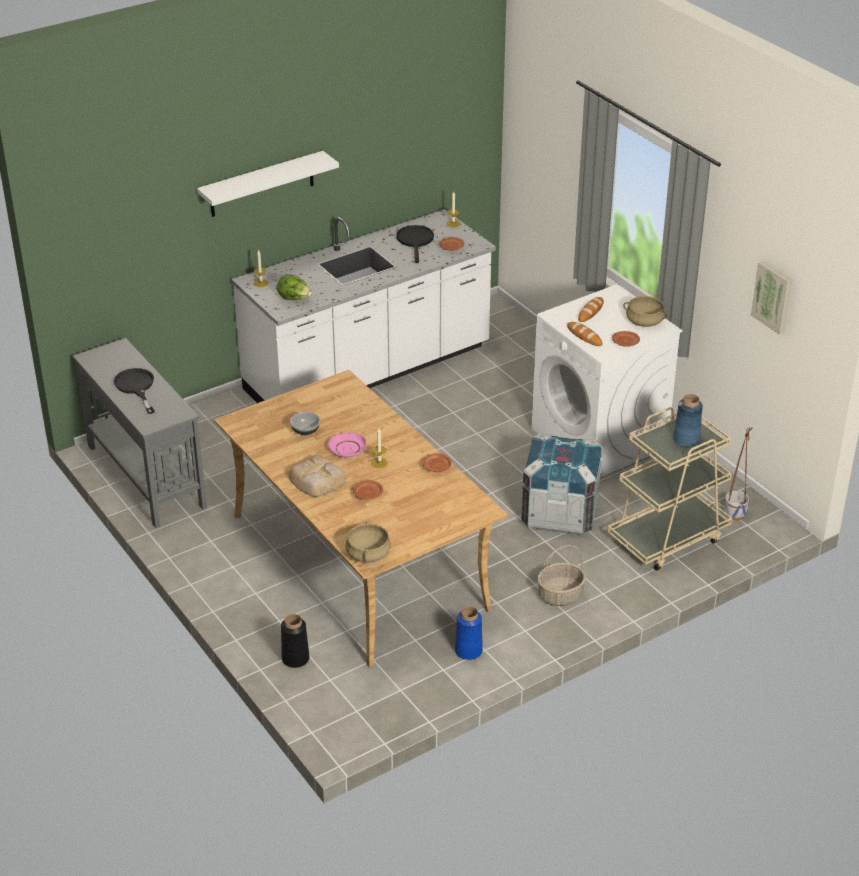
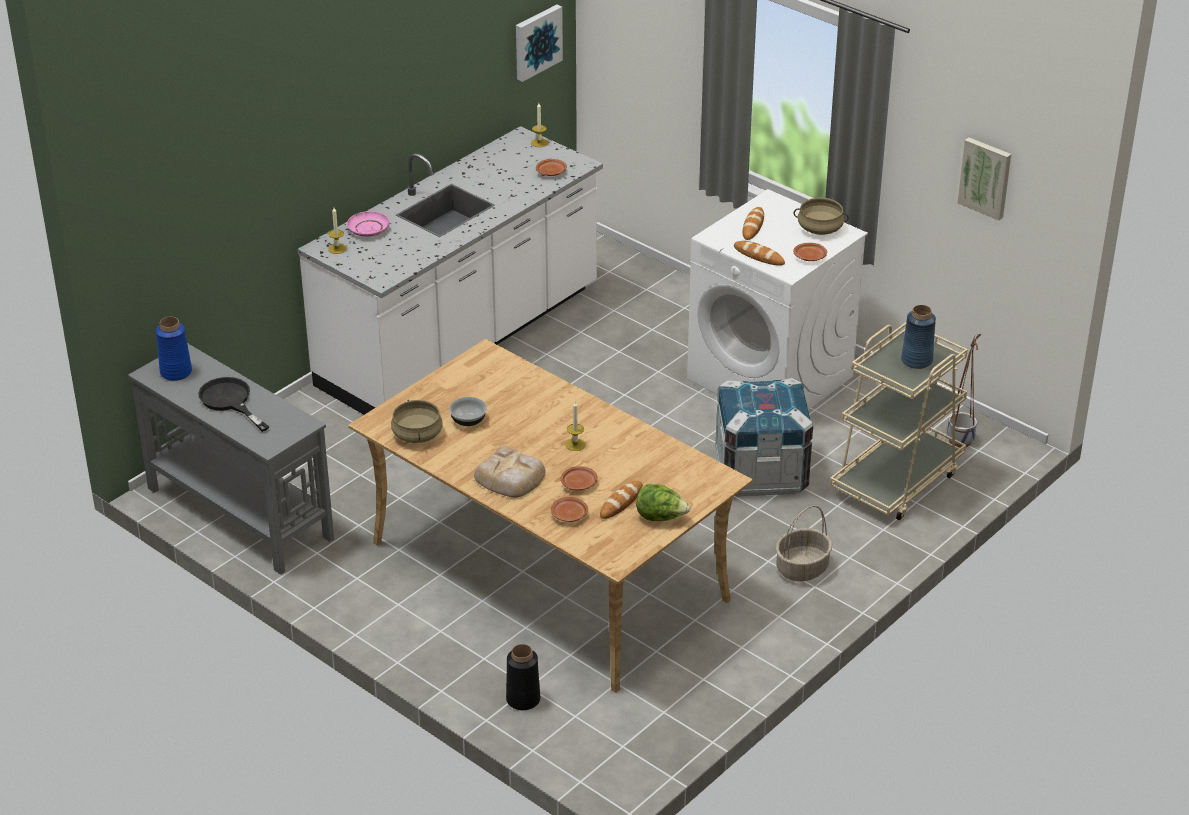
camera: 15 degrees left, 0 degrees up
white shelf [197,151,339,217] -> none
lettuce [277,274,312,300] -> lettuce moved to [636,484,690,521]
pink plate [328,432,366,457] -> pink plate moved to [347,211,389,237]
beige cooking pot [345,522,391,563] -> beige cooking pot moved to [391,400,443,443]
black frying pan [396,225,434,263] -> none
brown plate [422,453,452,472] -> brown plate moved to [551,497,588,522]
blue vase [455,606,483,660] -> blue vase moved to [156,317,192,381]
none -> picture [516,5,563,82]
none -> bread [600,481,643,519]

